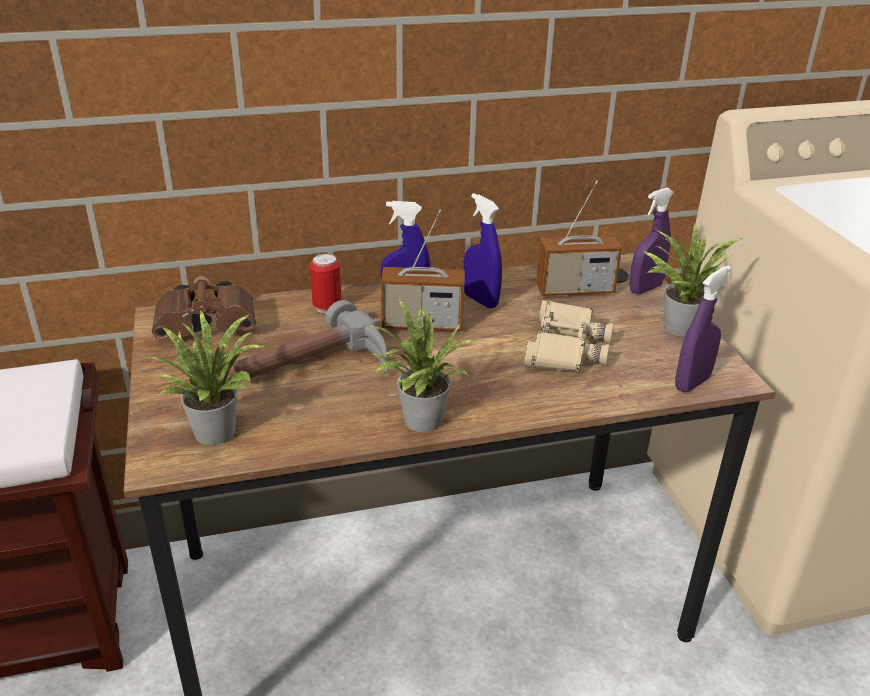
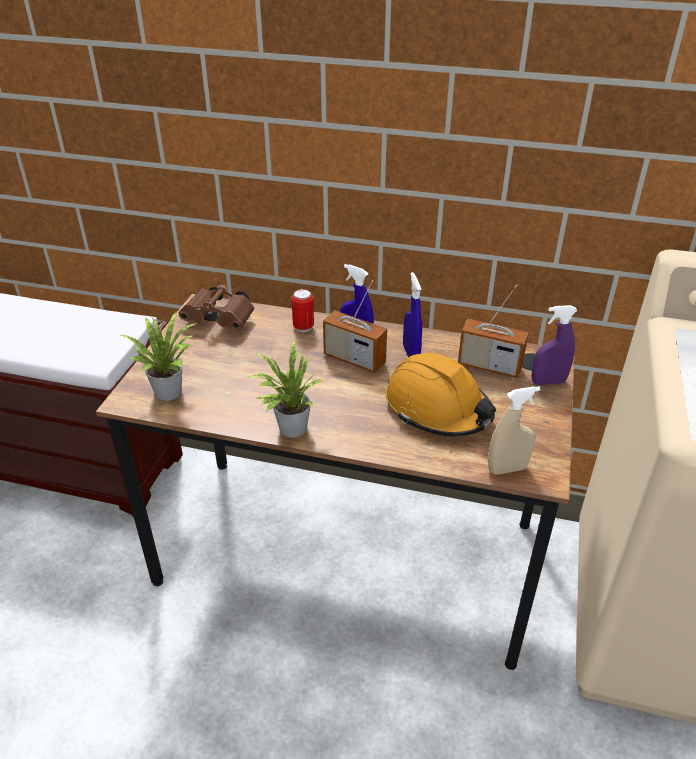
camera: 30 degrees right, 5 degrees up
hammer [233,300,388,381] -> none
beige binoculars [524,300,614,372] -> orange hard hat [386,353,496,436]
potted plant [644,224,744,336] -> none
purple spray bottle [675,265,731,392] -> beige spray bottle [488,386,541,475]

